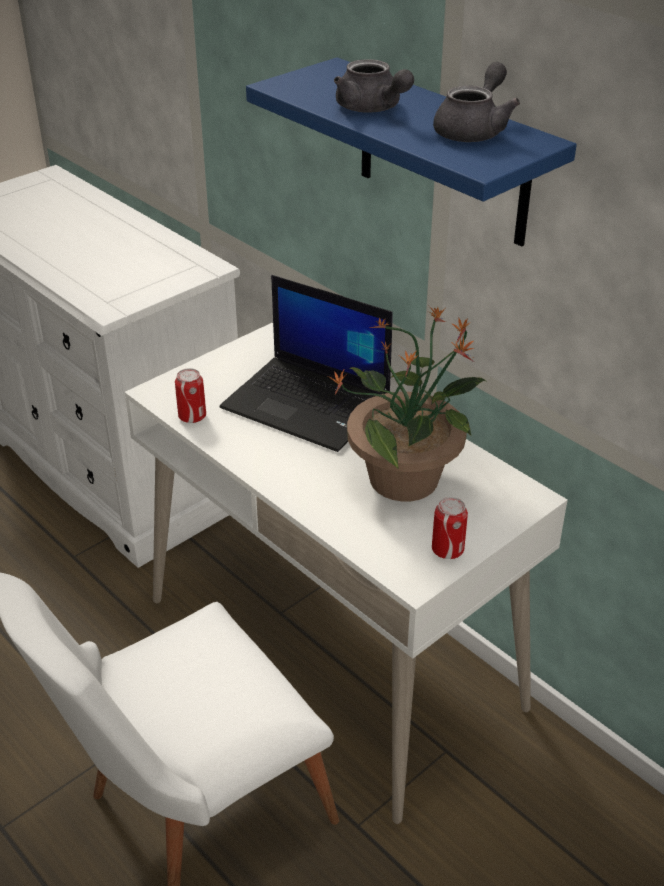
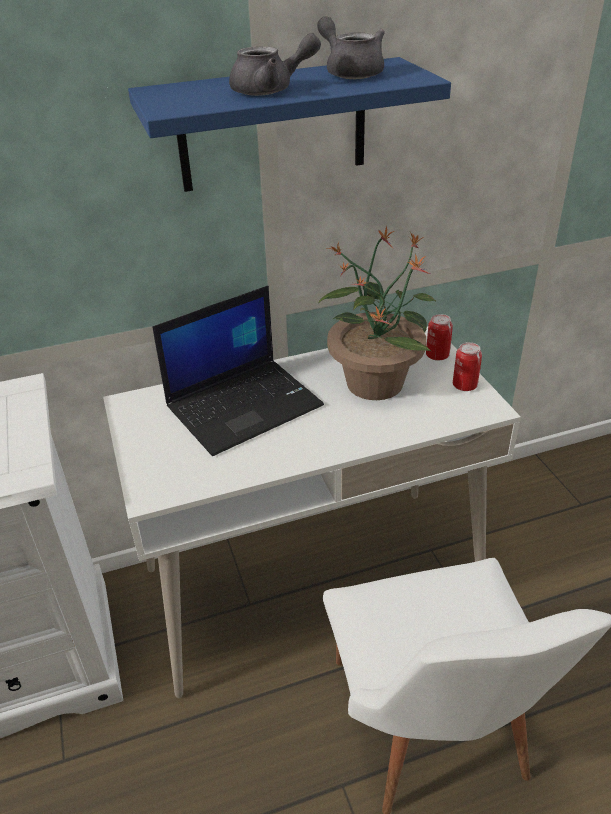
camera: 65 degrees left, 0 degrees up
can [175,368,206,423] -> can moved to [426,314,453,361]

